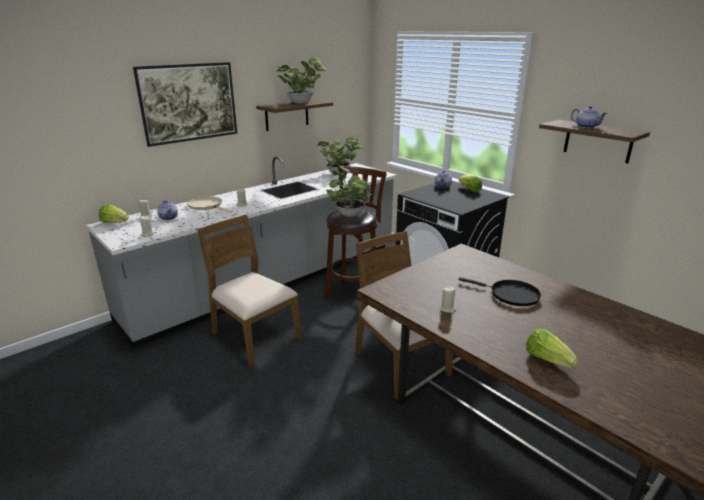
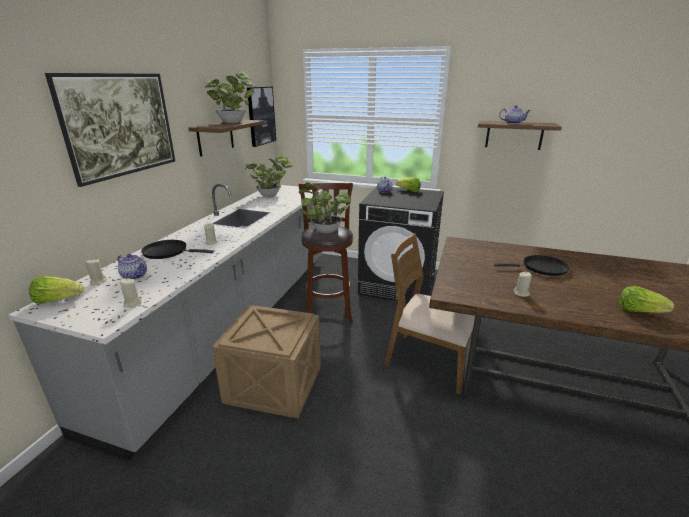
camera: 30 degrees left, 0 degrees up
beige frying pan [187,196,232,213] -> black frying pan [141,240,214,259]
brown chair [197,214,302,367] -> crate [212,305,321,418]
none -> picture [247,86,276,147]

